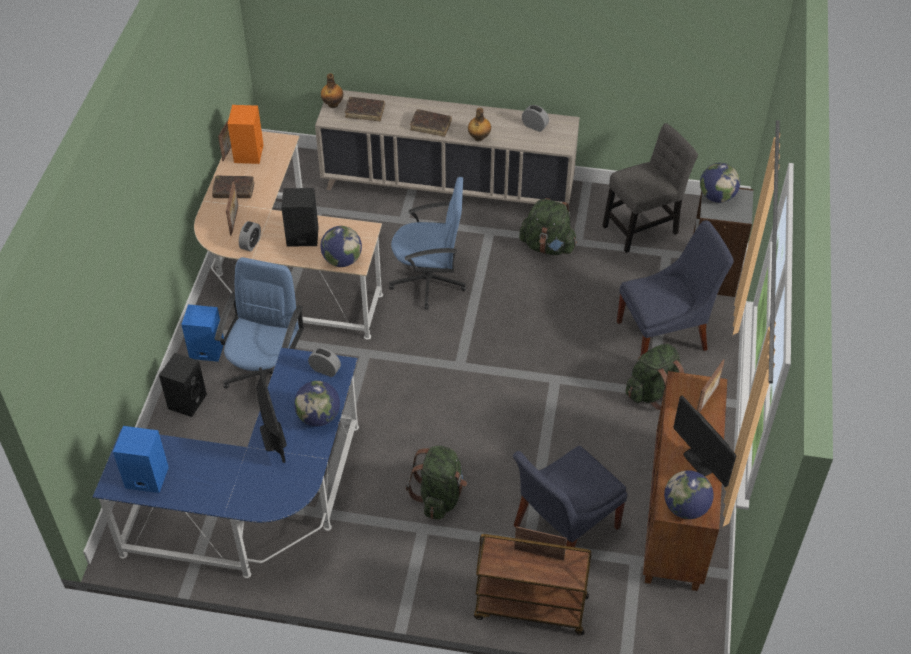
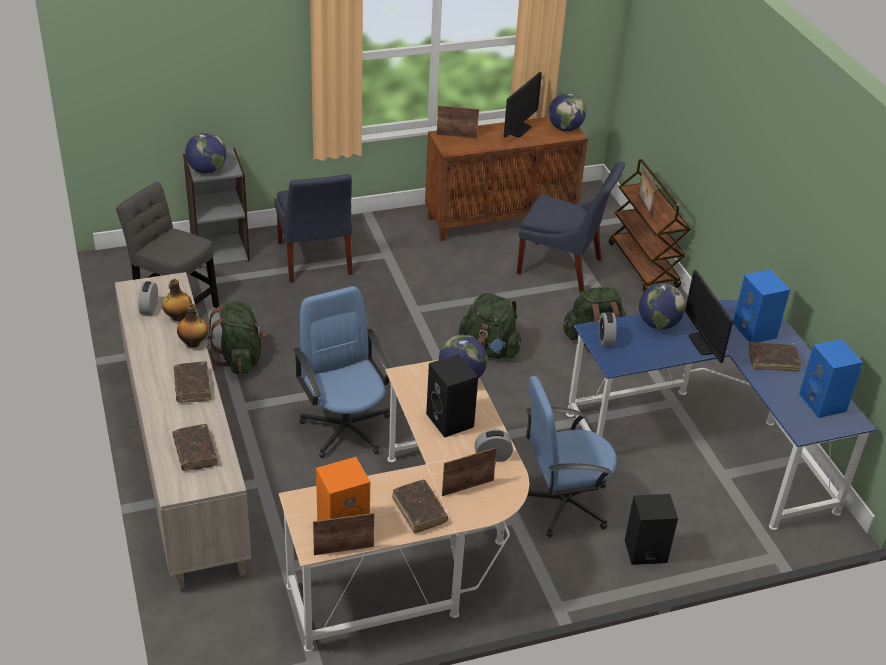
camera: 120 degrees left, 10 degrees down
blue speaker [181,304,224,362] -> blue speaker moved to [733,270,790,343]
monitor [256,367,287,463] -> monitor turned 60 degrees counterclockwise [685,270,733,363]
bottle [321,73,343,108] -> bottle moved to [162,279,192,321]
blue chair [617,220,734,356] -> blue chair turned 150 degrees counterclockwise [274,174,353,283]
green backpack [626,344,684,410] -> green backpack moved to [458,293,522,359]
none -> brown book [749,342,801,371]

